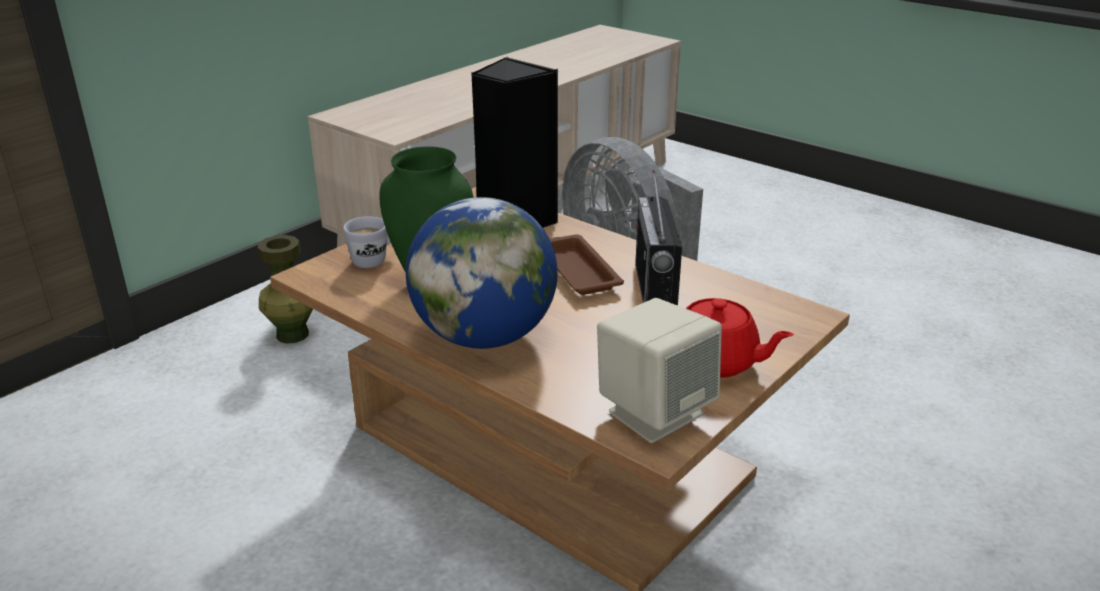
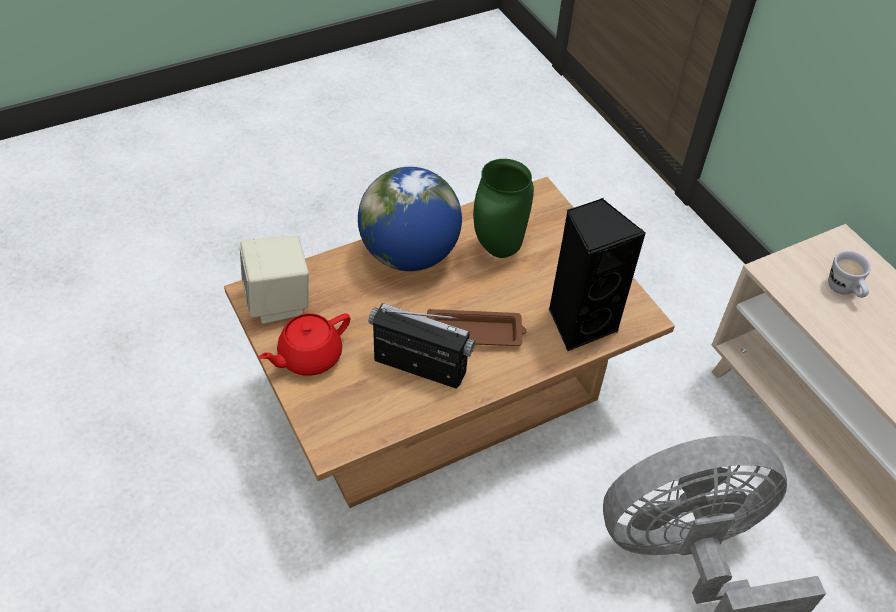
camera: 110 degrees right, 20 degrees up
green vase [258,235,313,343] -> none
white mug [343,216,391,268] -> white mug moved to [828,251,871,298]

